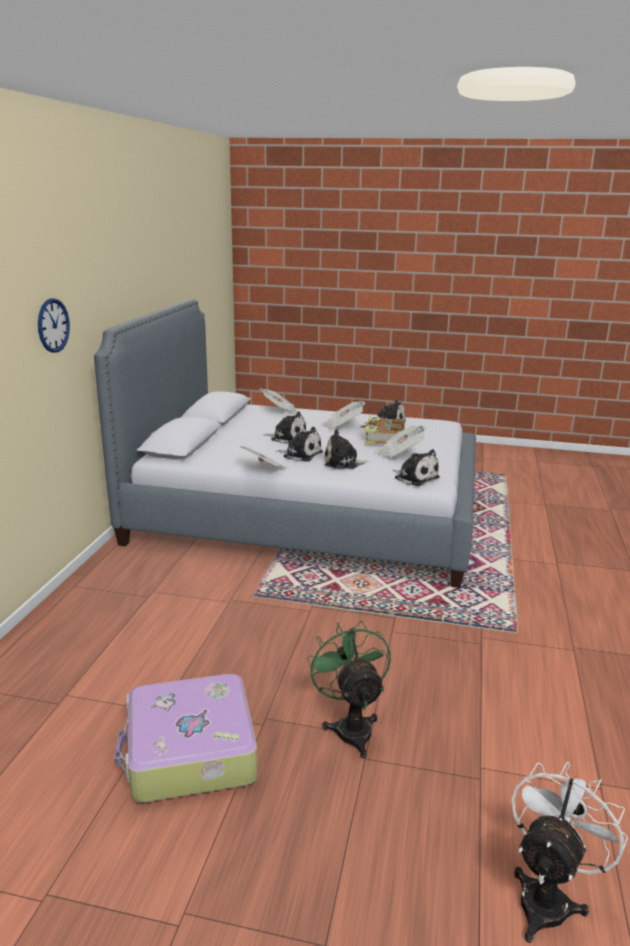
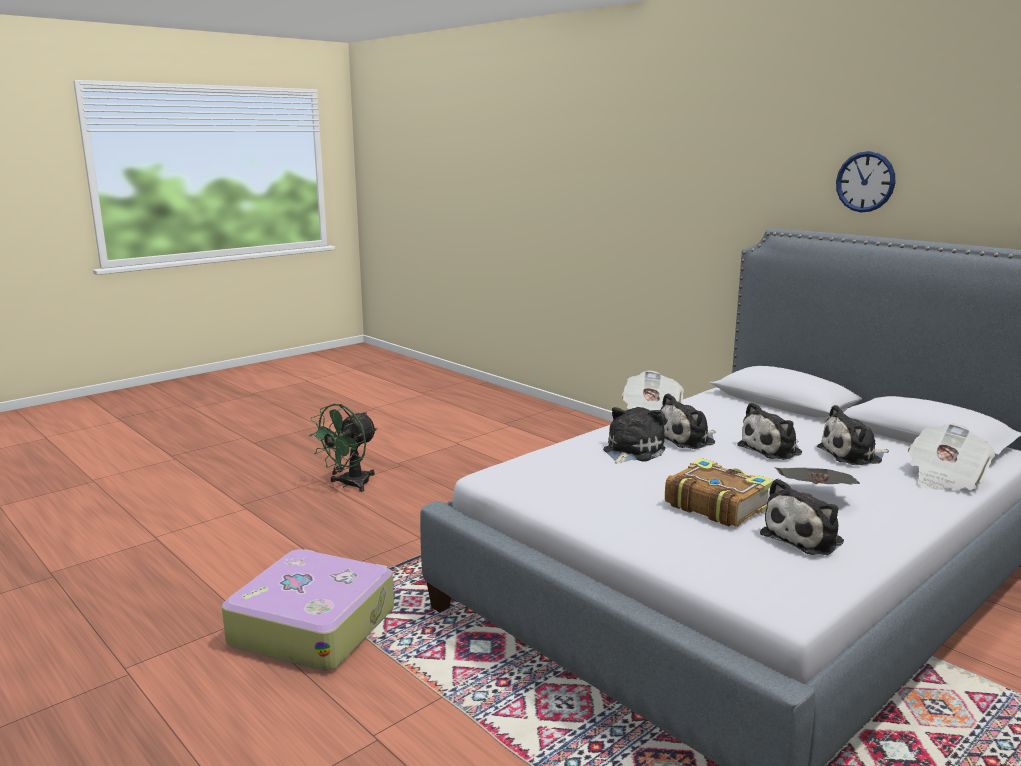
camera: 125 degrees right, 5 degrees down
wall clock [38,298,70,353] -> wall clock moved to [836,151,895,212]
suitcase [115,674,257,803] -> suitcase moved to [222,549,394,671]
green fan [307,621,391,758] -> green fan turned 105 degrees clockwise [309,404,378,492]
newspaper [375,426,426,458] -> none
plush toy [392,449,440,486] -> plush toy moved to [817,405,889,465]
white fan [511,762,628,943] -> none

